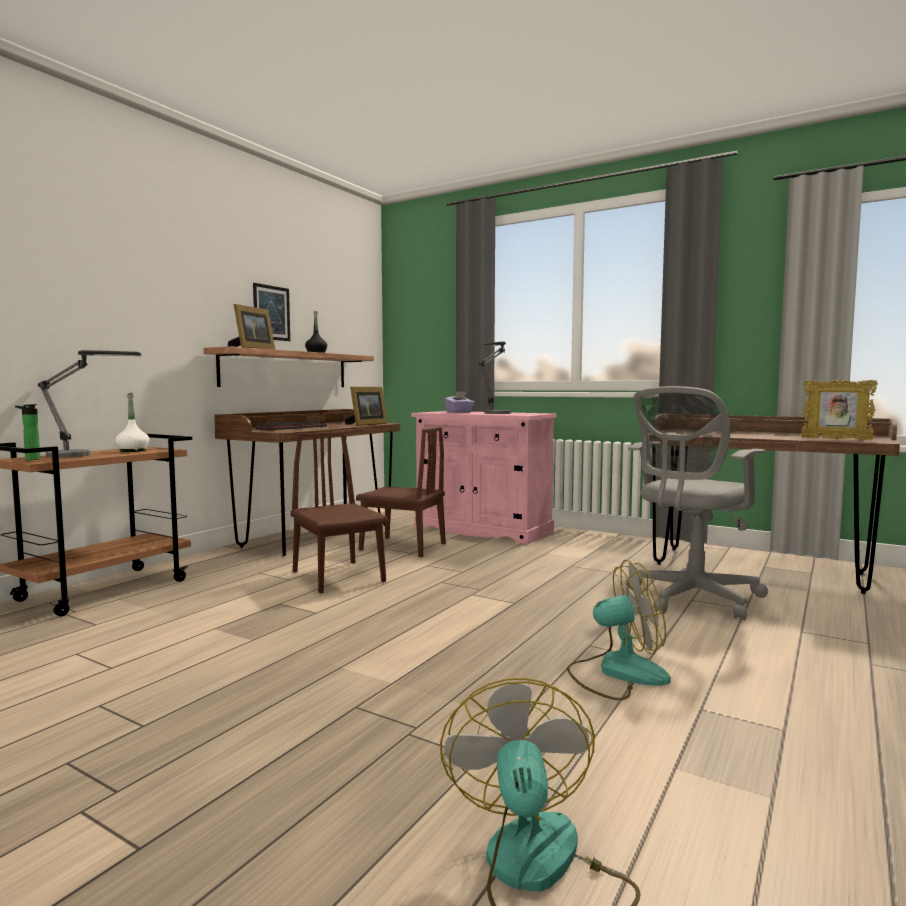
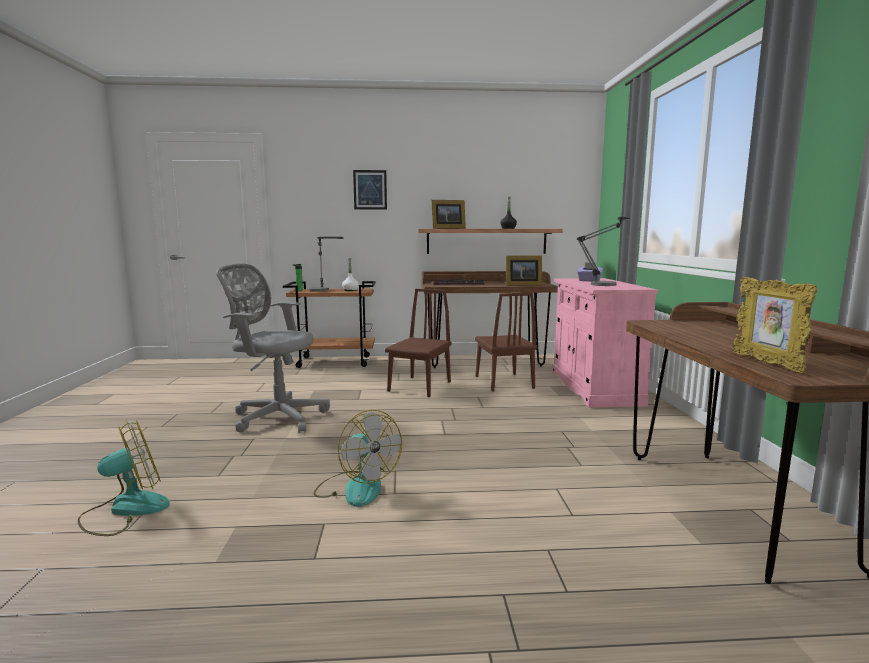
camera: 55 degrees right, 5 degrees up
picture [253,283,290,341] -> picture moved to [353,170,387,209]
grey office chair [626,386,768,620] -> grey office chair moved to [216,264,330,433]

